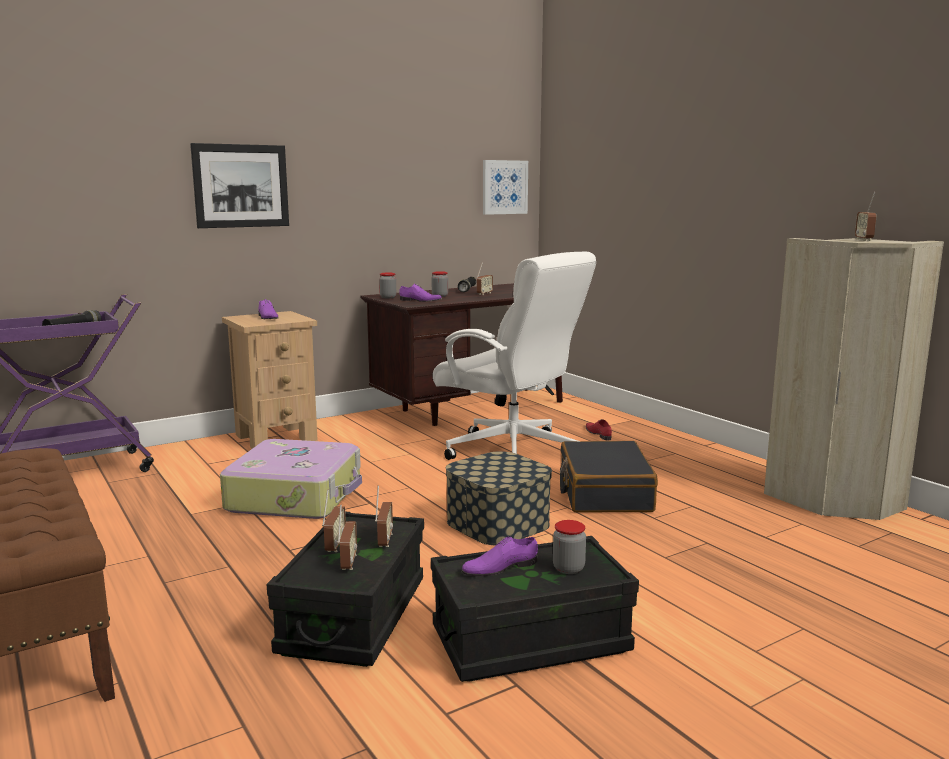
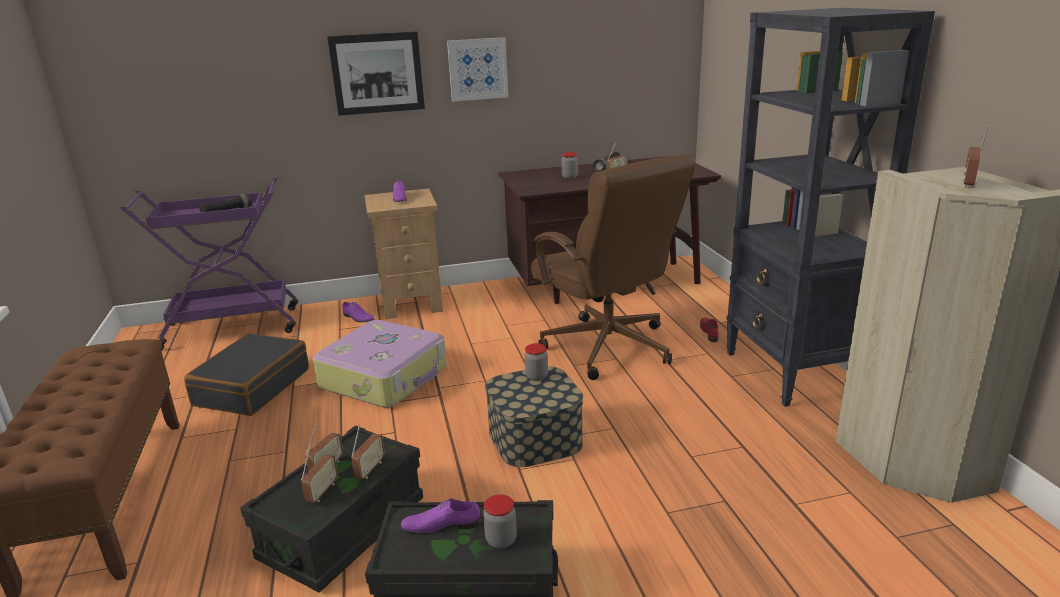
camera: 20 degrees right, 10 degrees up
jar [379,272,396,298] -> jar moved to [525,343,548,381]
purple shoe [399,284,442,302] -> purple shoe moved to [342,302,374,322]
white office chair [433,252,596,460] -> brown office chair [531,154,695,380]
picture [483,160,528,215] -> picture moved to [447,37,508,102]
black suitcase [560,441,658,512] -> black suitcase moved to [184,333,309,416]
none -> black bookcase [726,8,935,407]

